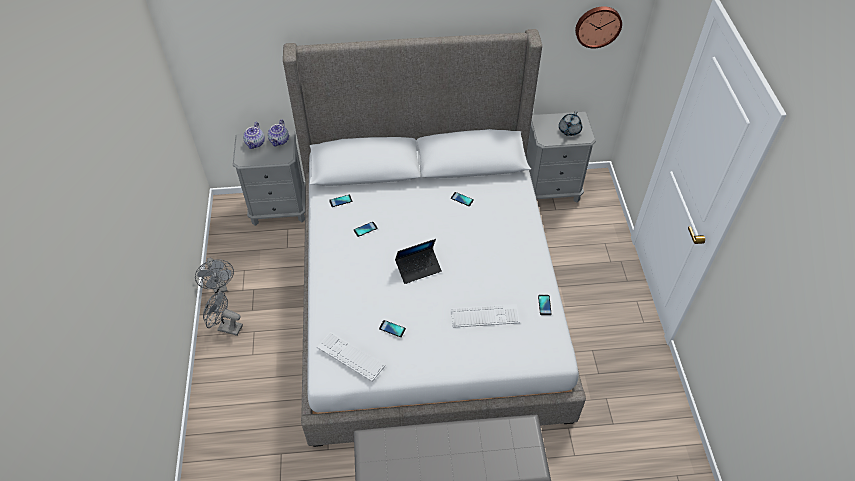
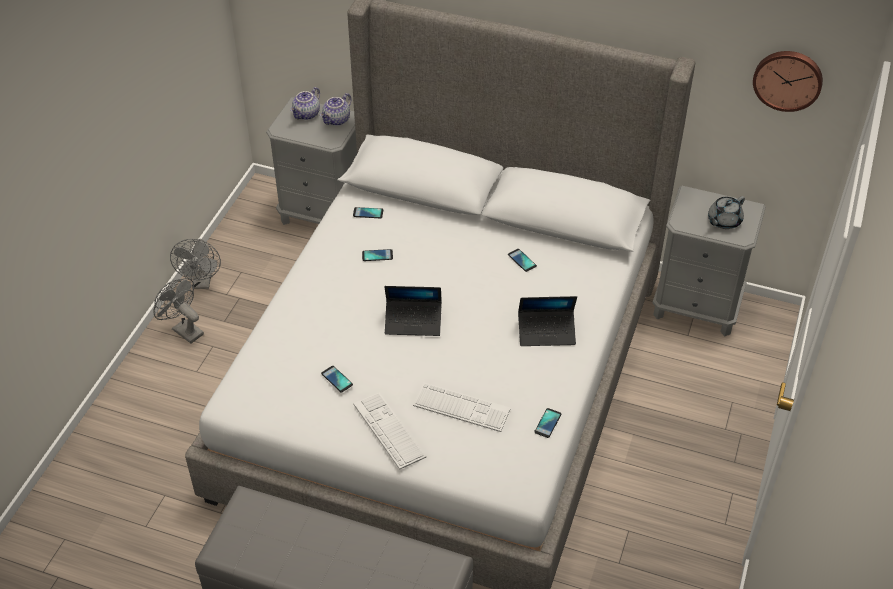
camera: 25 degrees right, 5 degrees down
keyboard [317,332,385,382] -> keyboard moved to [353,393,426,470]
none -> laptop [518,296,577,346]

